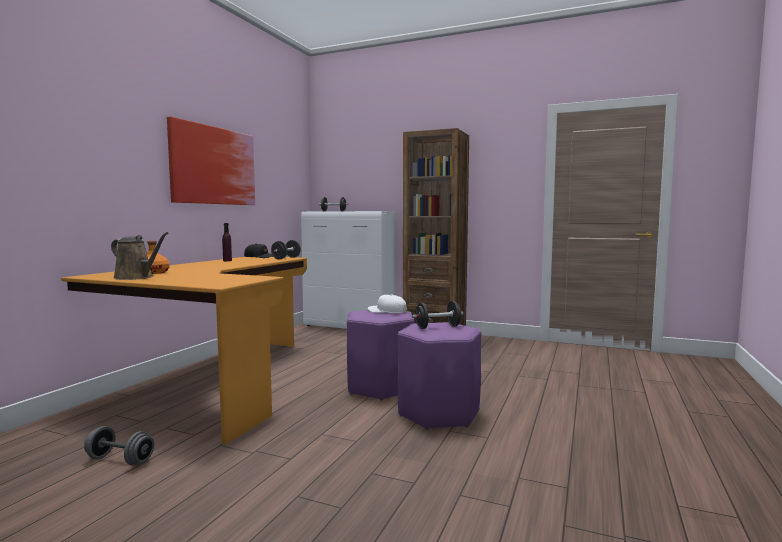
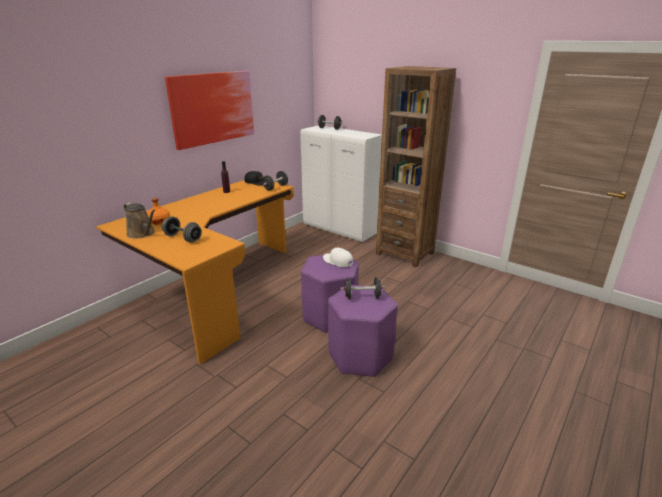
camera: 15 degrees right, 20 degrees up
grey dumbbell [84,426,154,466] -> grey dumbbell moved to [162,217,202,243]

